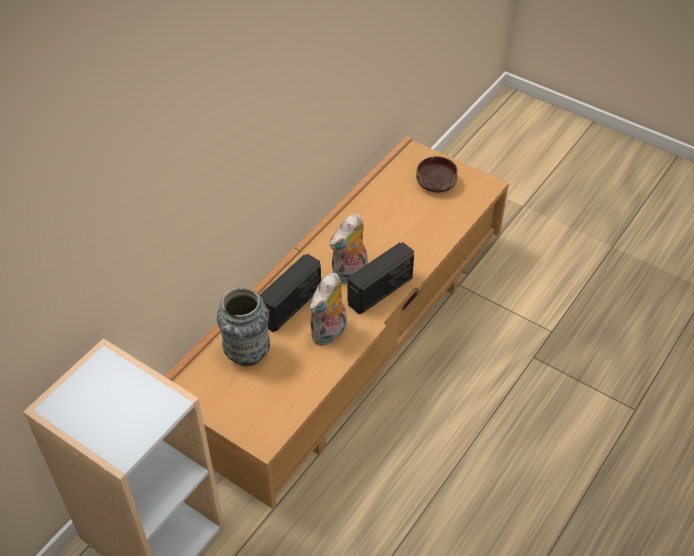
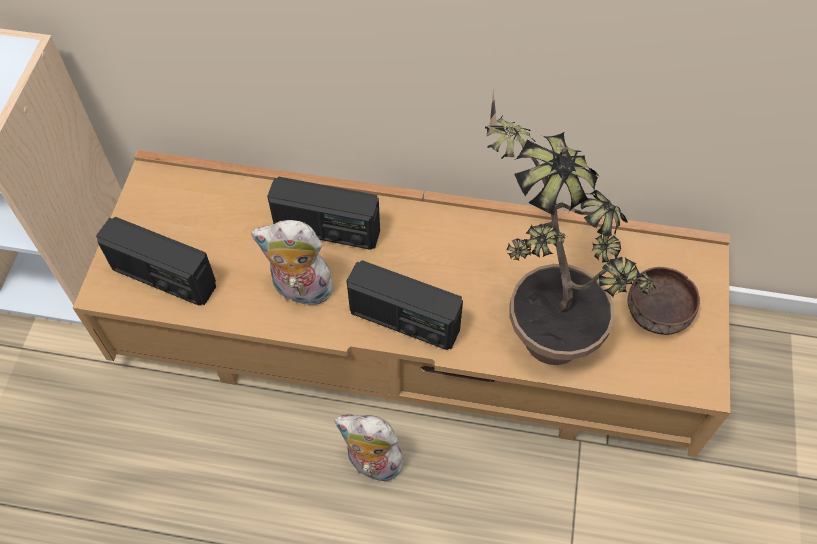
camera: 65 degrees right, 10 degrees up
vase [217,287,270,366] -> none
plush toy [330,213,368,284] -> plush toy moved to [334,415,406,481]
none -> radio [96,217,216,306]
none -> potted plant [485,89,656,365]

